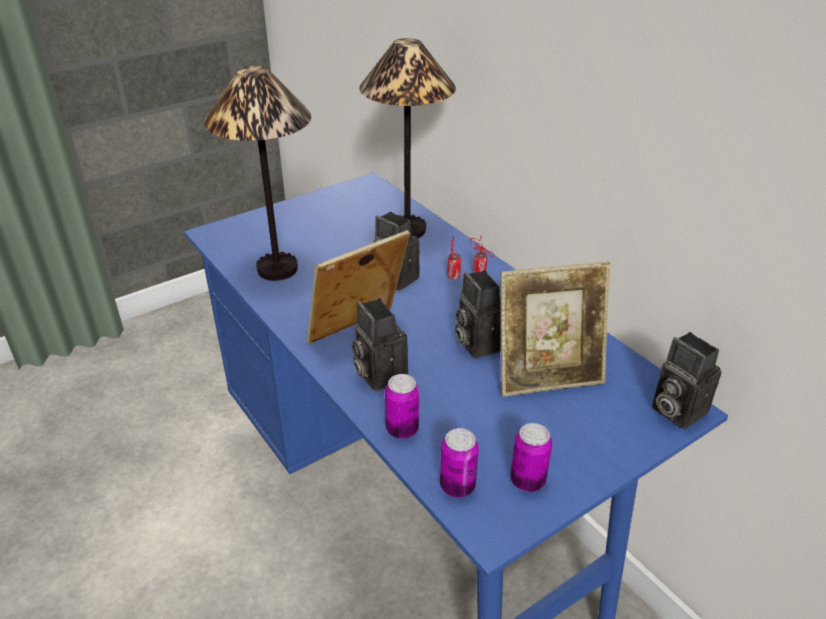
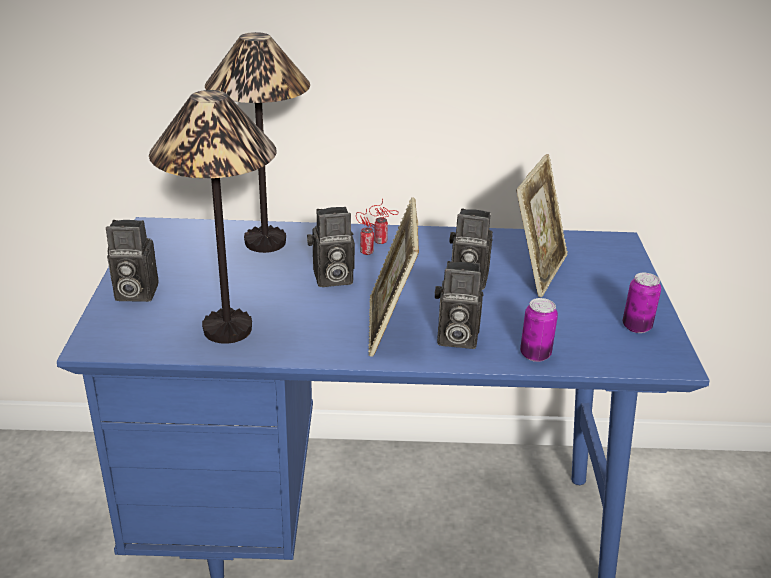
camera: 55 degrees left, 5 degrees down
can [440,428,479,497] -> none
camera [652,332,721,429] -> camera moved to [106,220,158,302]

